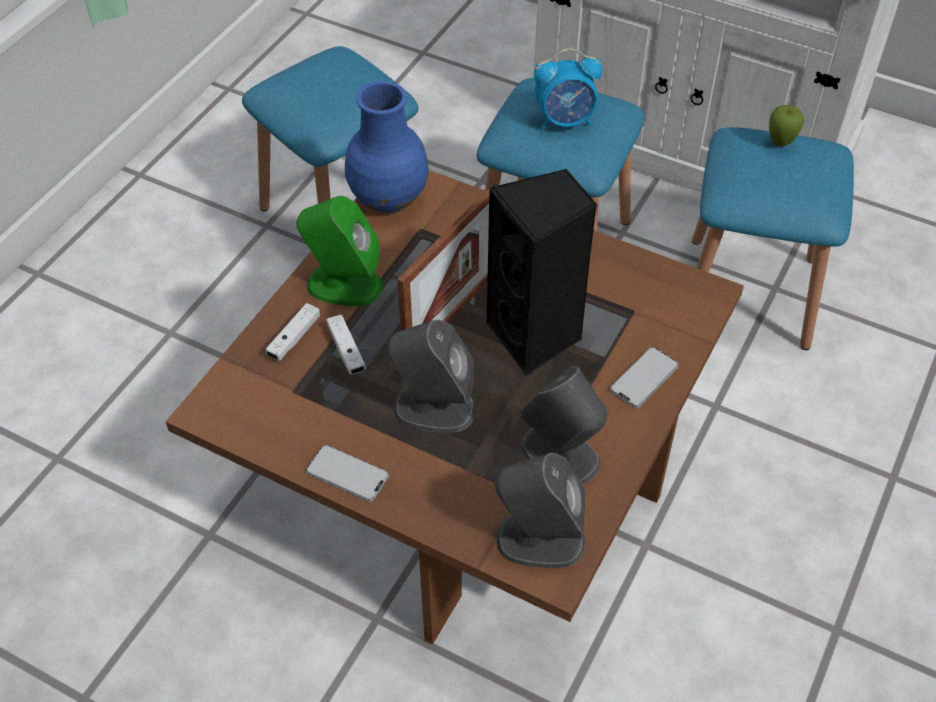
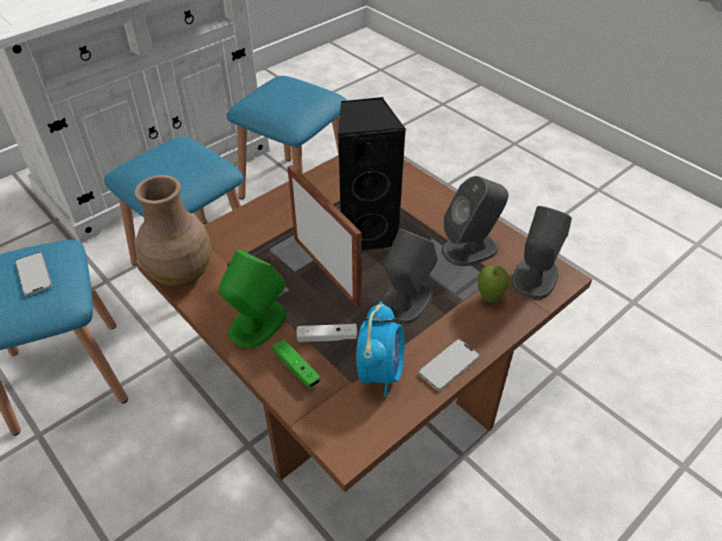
camera: 70 degrees left, 5 degrees down
white game controller [265,303,320,361] -> green game controller [272,339,321,389]
blue vase [345,81,429,213] -> brown vase [135,175,212,287]
alarm clock [534,48,602,130] -> alarm clock moved to [356,302,405,397]
phone [610,347,679,408] -> phone moved to [15,252,52,296]
apple [769,105,804,147] -> apple moved to [478,265,510,303]

